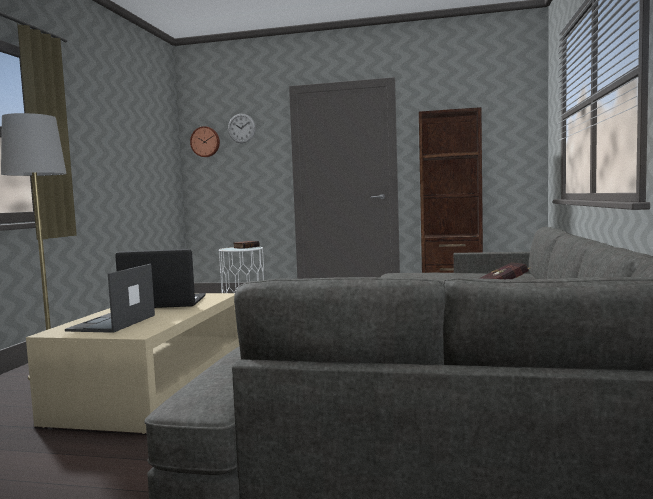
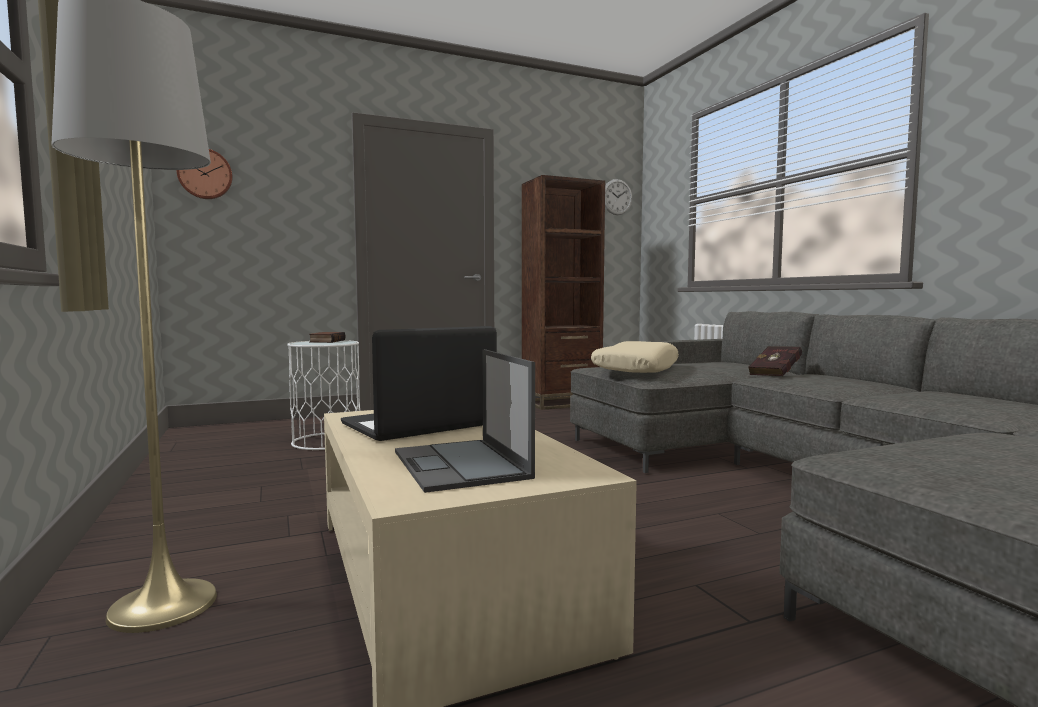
camera: 35 degrees left, 0 degrees up
wall clock [228,114,256,143] -> wall clock moved to [605,179,632,215]
none -> beige pillow [591,341,679,373]

